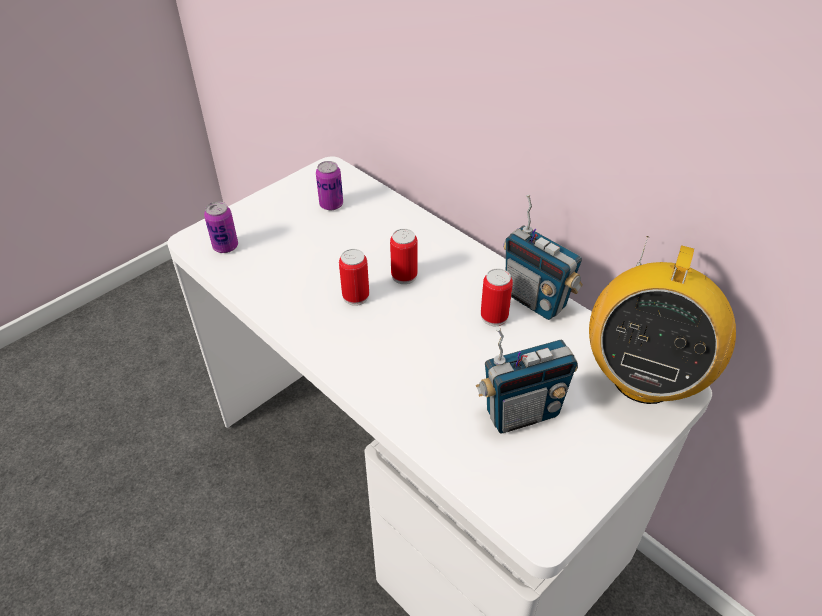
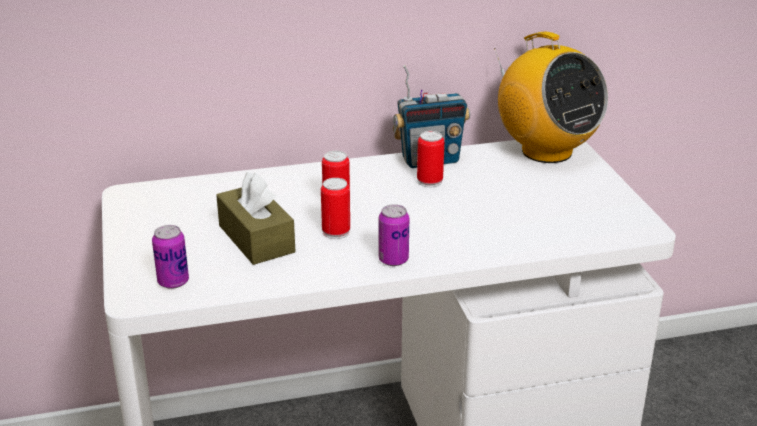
camera: 60 degrees left, 15 degrees down
can [316,161,343,210] -> can moved to [379,204,409,266]
radio [476,327,578,433] -> none
none -> brown tissue box [216,172,295,265]

